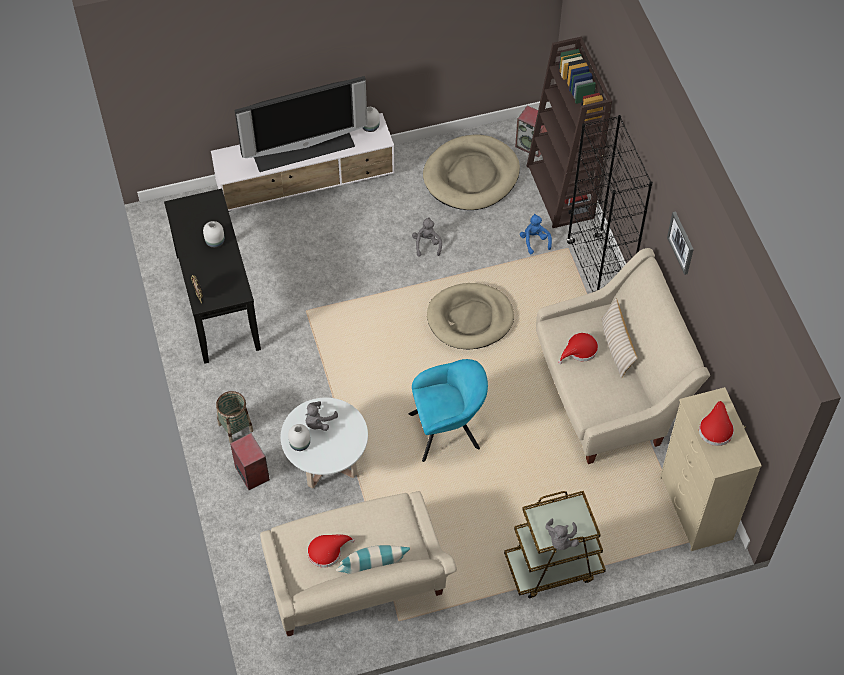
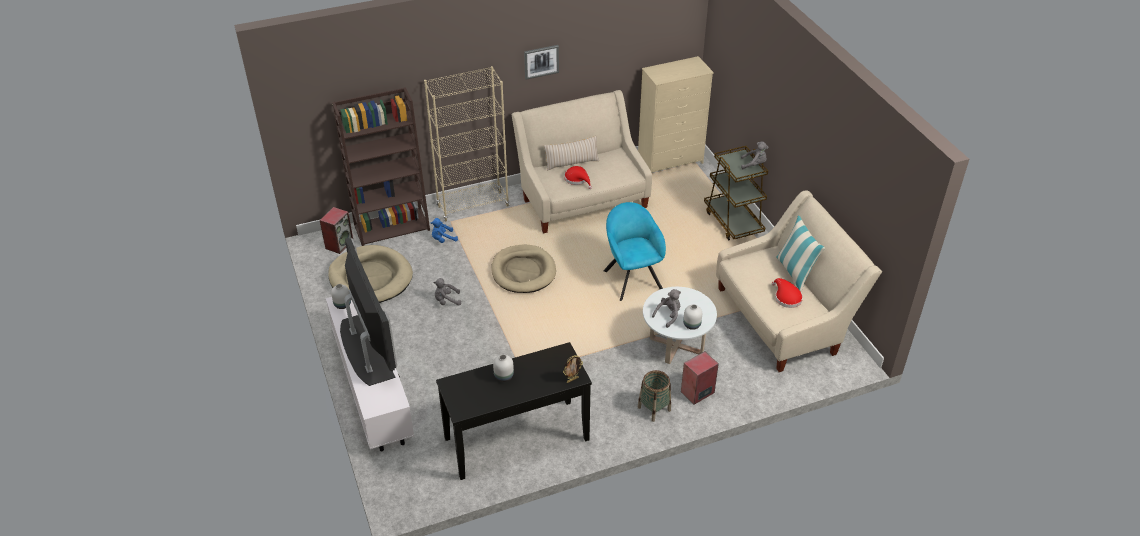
camera: 95 degrees left, 15 degrees down
grey plush toy [306,401,338,431] -> grey plush toy turned 75 degrees counterclockwise [652,289,681,328]
black bookcase [566,115,653,292] -> beige bookcase [424,66,509,221]
red hat [699,401,734,446] -> none

